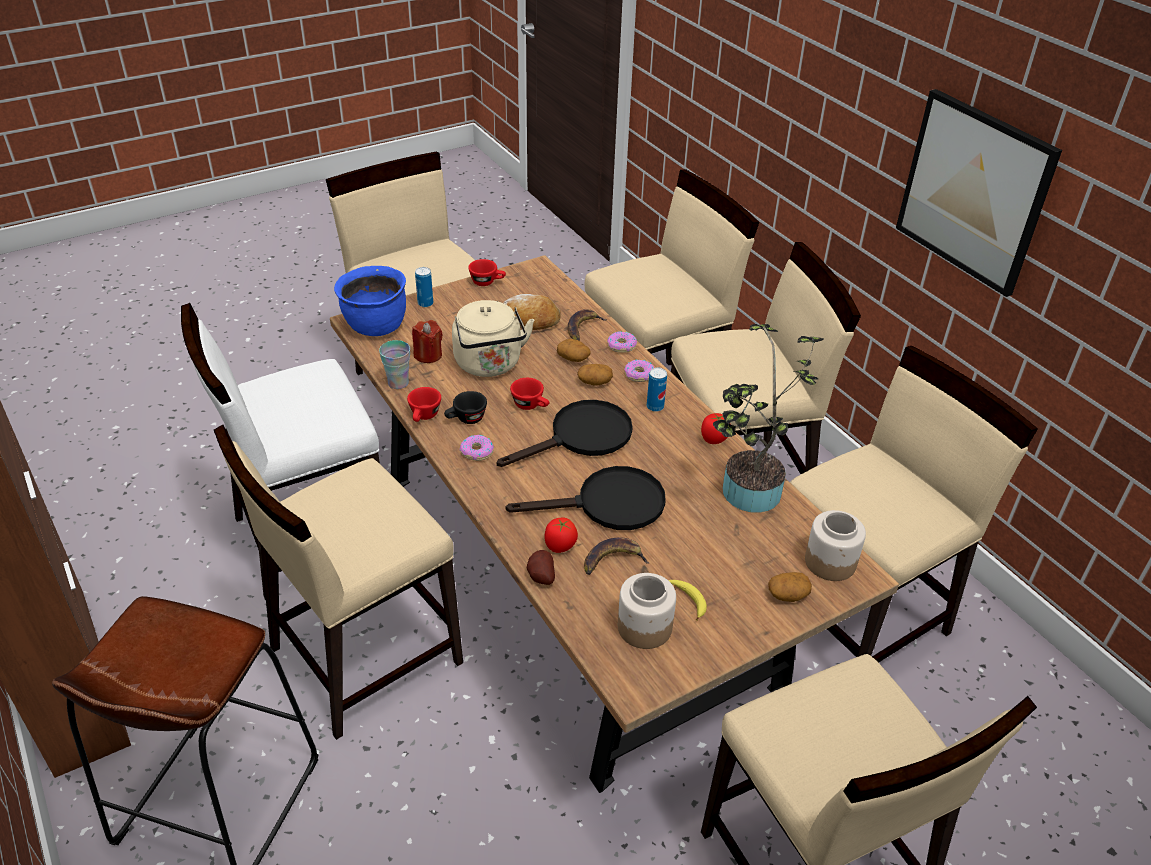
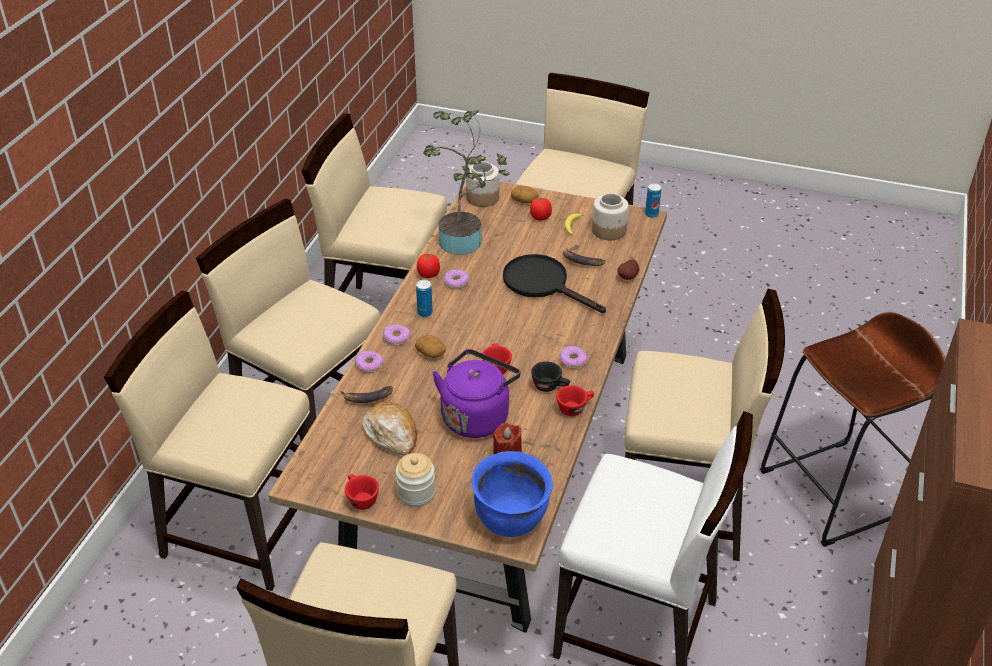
camera: 130 degrees left, 0 degrees up
cup [379,340,410,389] -> none
can [415,267,433,307] -> can moved to [645,183,662,218]
beige kettle [452,300,534,377] -> purple kettle [432,349,520,438]
black frying pan [497,400,633,467] -> none
tomato [544,518,578,553] -> tomato moved to [530,196,552,221]
potato [557,339,591,362] -> none
picture [896,89,1062,297] -> none
none -> jar [396,453,435,507]
none -> donut [444,270,469,289]

